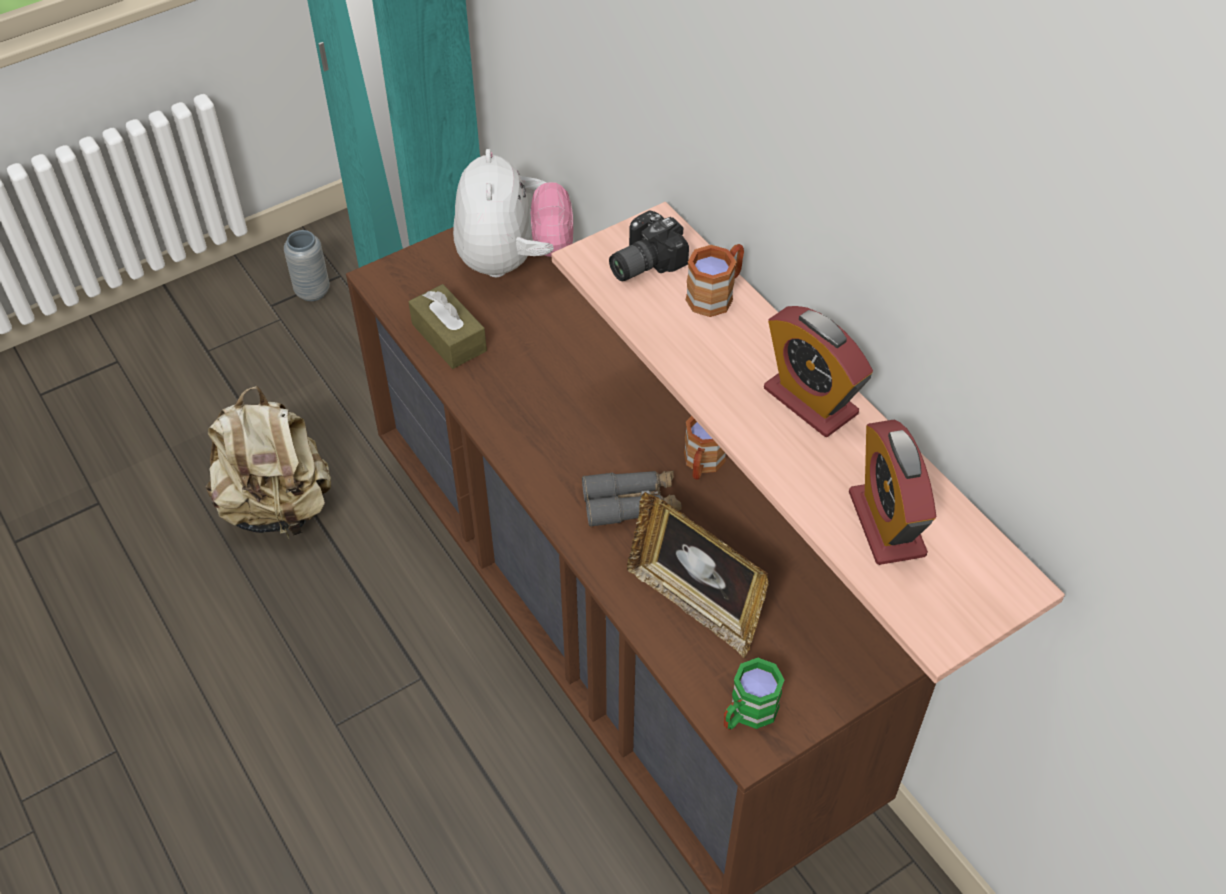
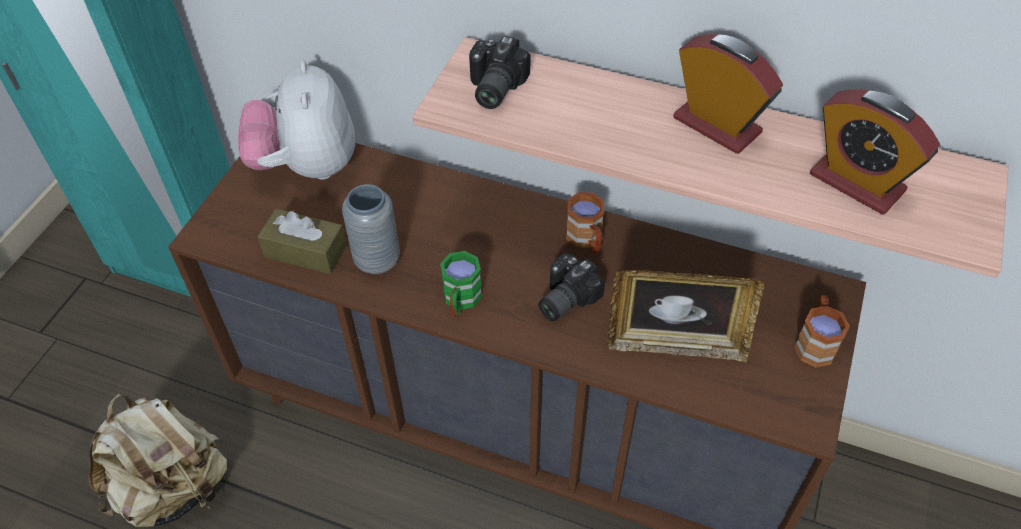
camera: 35 degrees left, 0 degrees up
grey vase [284,230,330,301] -> grey vase moved to [342,184,400,274]
plush toy [453,149,573,277] -> plush toy turned 150 degrees counterclockwise [238,60,355,180]
grey binoculars [582,471,681,527] -> camera [538,253,605,321]
brown mug [686,244,744,317] -> brown mug moved to [794,295,850,368]
green mug [724,658,784,730] -> green mug moved to [440,251,482,317]
alarm clock [764,306,873,437] -> alarm clock turned 150 degrees counterclockwise [673,34,783,154]

